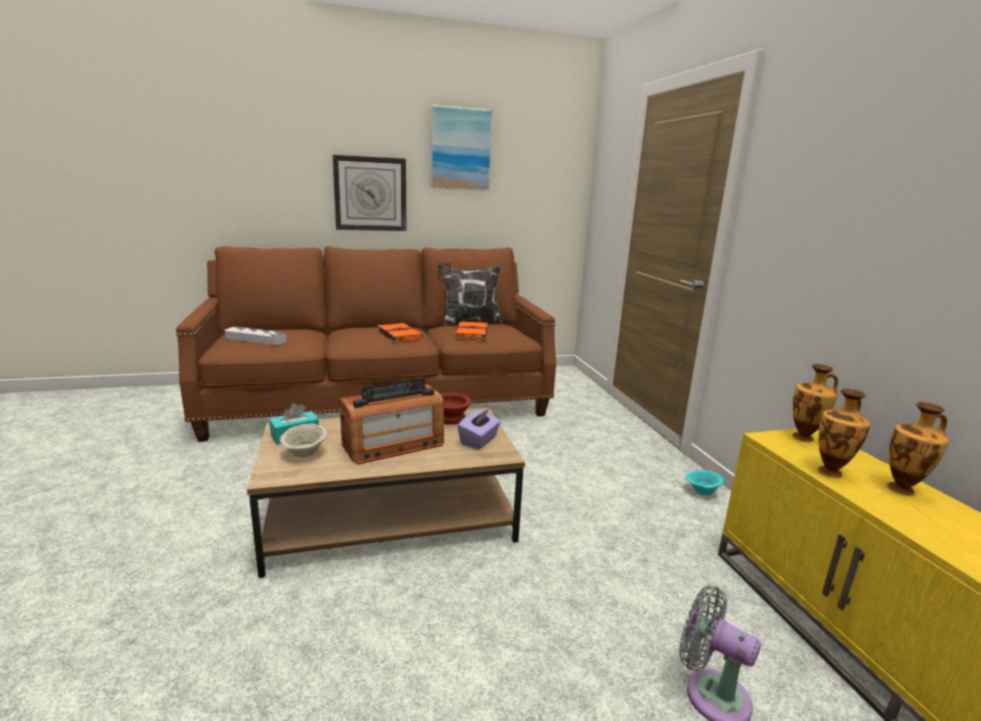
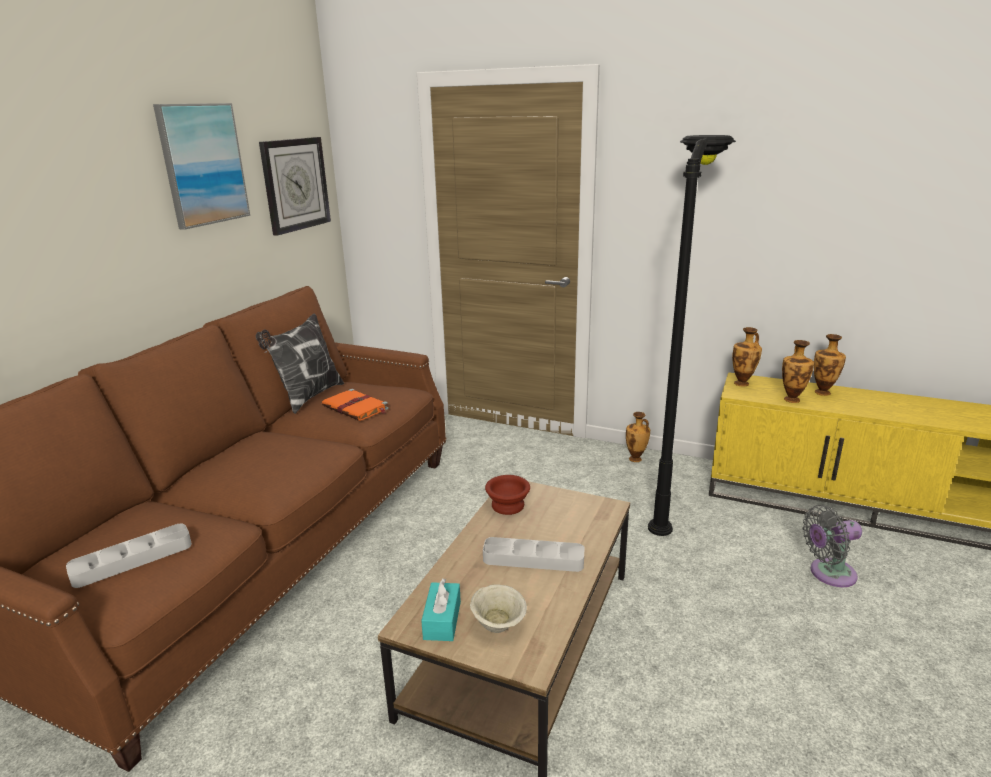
camera: 50 degrees left, 5 degrees up
wall clock [333,155,406,231] -> wall clock moved to [259,137,331,236]
radio [339,378,444,465] -> grey tray [483,537,585,572]
orange book [377,323,423,342] -> none
purple tissue box [458,409,501,449] -> none
turquoise bowl [686,470,724,495] -> vase [626,412,650,462]
none -> black floor lamp [648,135,736,536]

